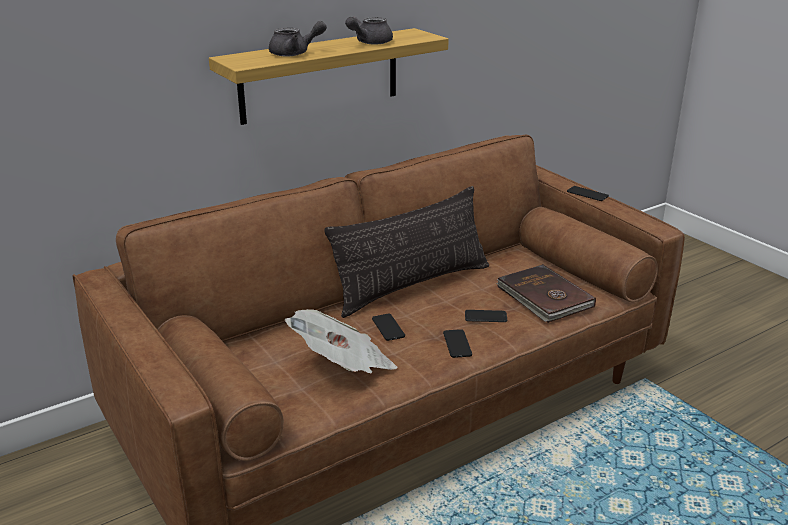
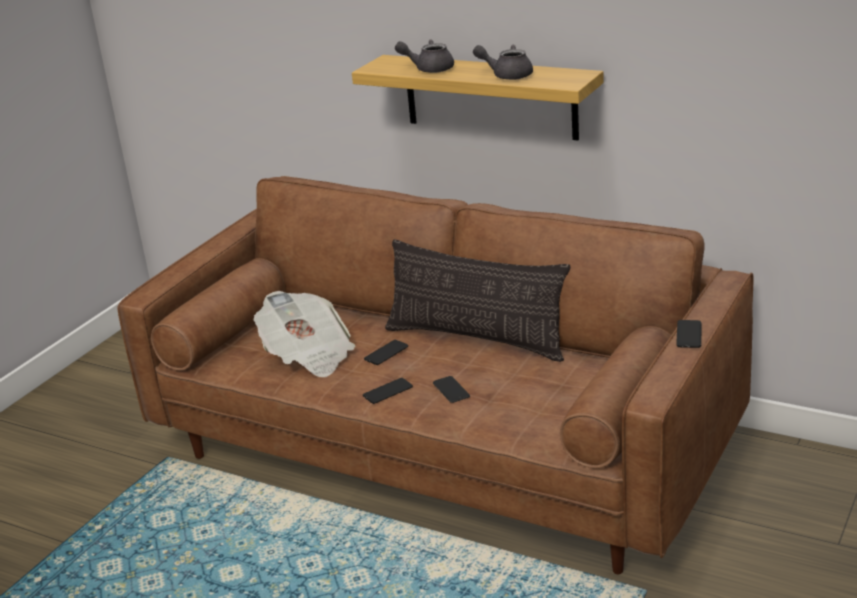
camera: 65 degrees right, 0 degrees up
grey teapot [269,21,327,57] -> grey teapot turned 135 degrees clockwise [395,39,454,73]
brown book [496,264,596,323] -> none

